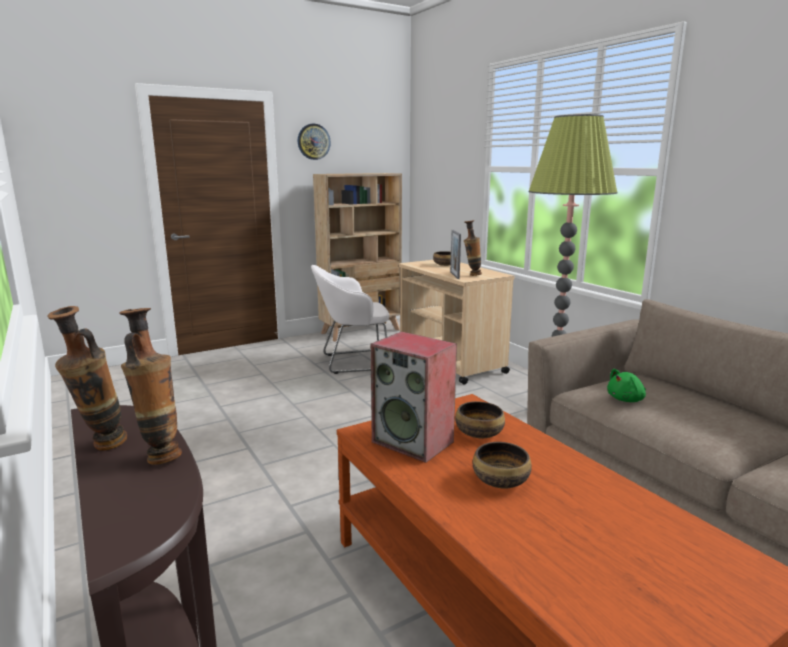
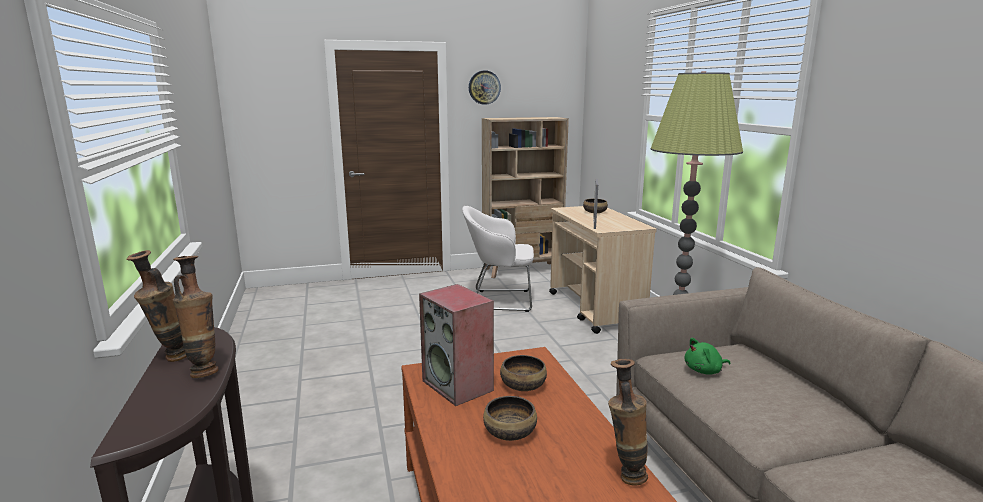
camera: 15 degrees right, 0 degrees up
vase [464,220,482,276] -> vase moved to [608,359,648,486]

